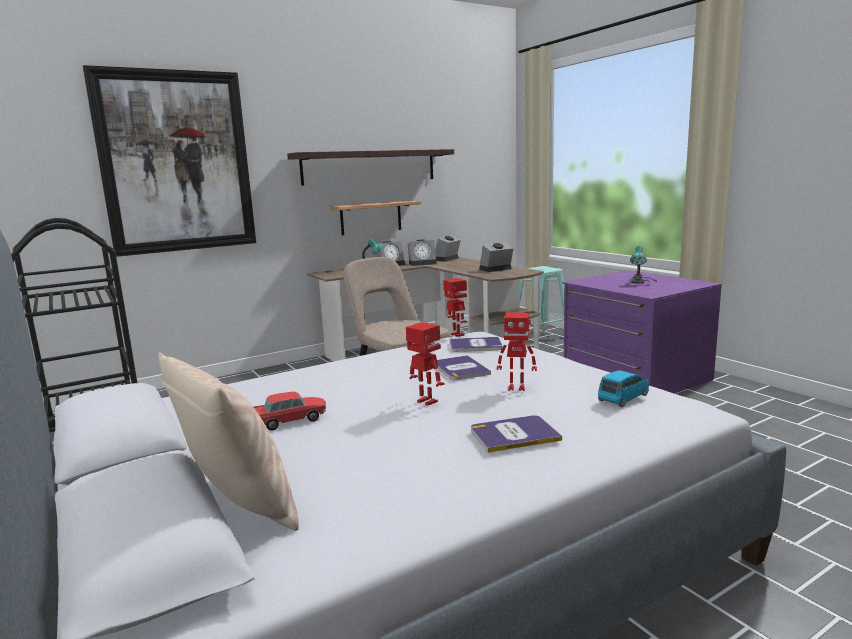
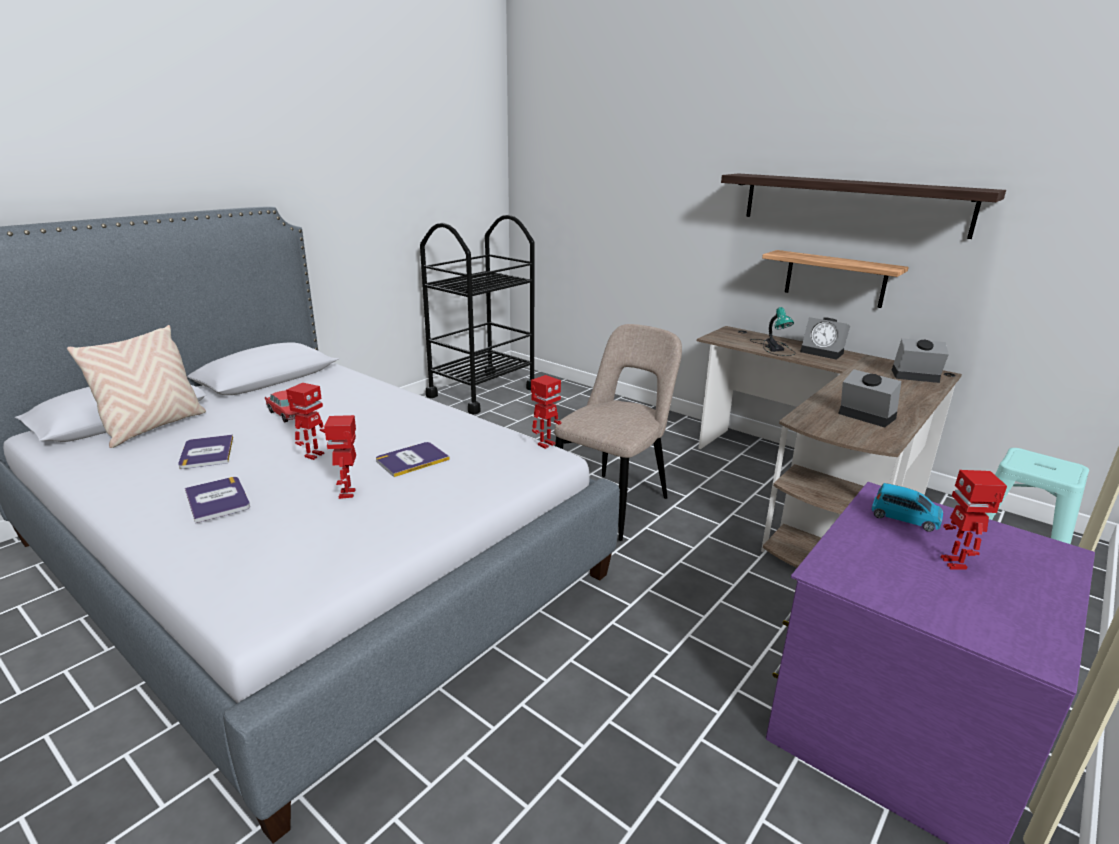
camera: 70 degrees right, 10 degrees up
picture [83,65,256,257] -> none
alarm clock [408,239,436,266] -> none
book [450,337,503,352] -> book moved to [178,435,233,469]
blue toy car [598,370,650,407] -> blue toy car moved to [872,483,943,532]
table lamp [627,246,657,286] -> toy robot [941,470,1007,570]

